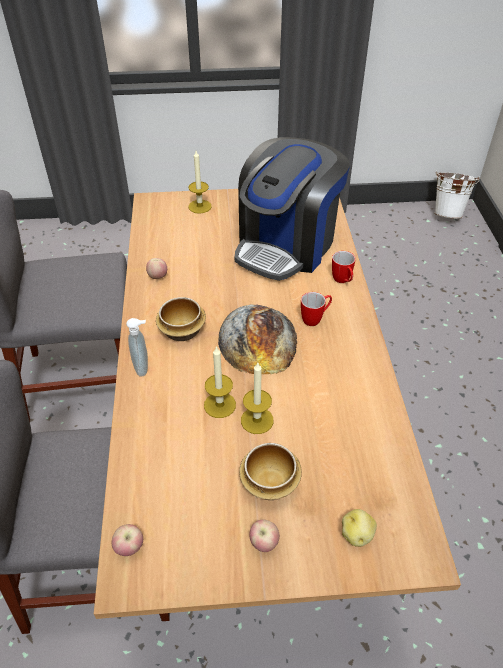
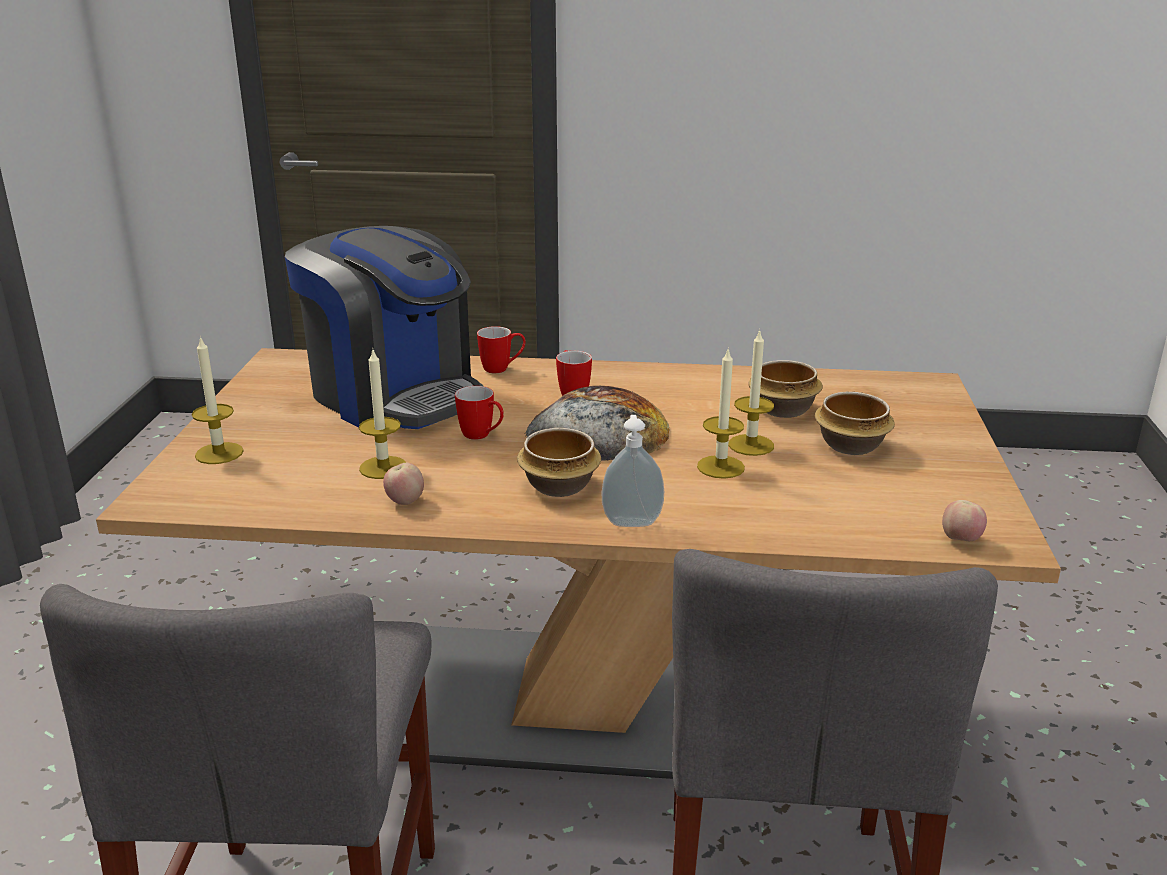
camera: 80 degrees left, 20 degrees down
apple [249,520,280,552] -> none
potato [342,509,377,547] -> none
white bucket [435,171,479,219] -> none
none -> candle [359,348,406,479]
none -> mug [455,386,504,440]
none -> bowl [748,360,823,418]

